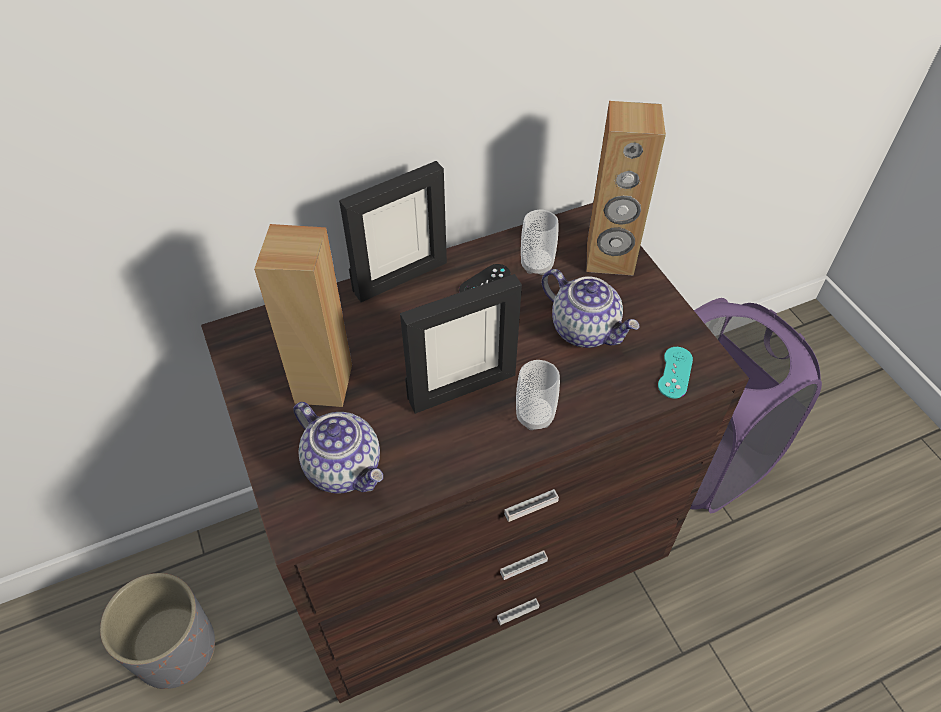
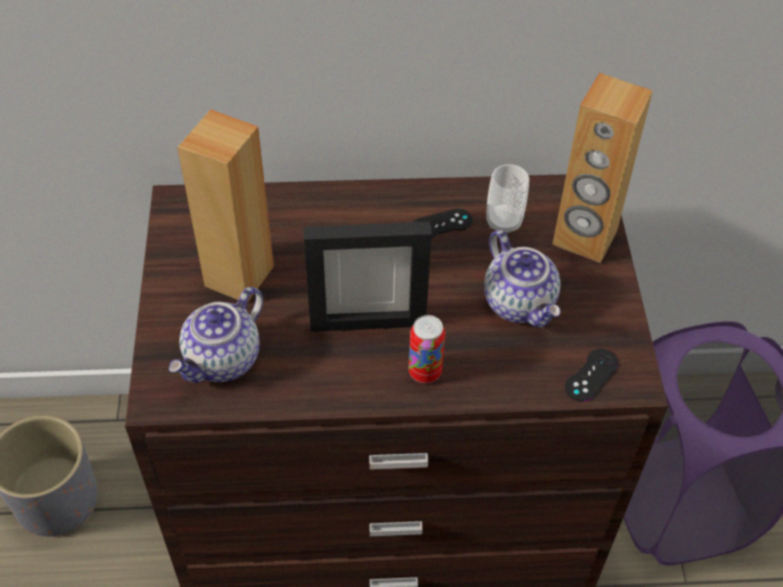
camera: 20 degrees right, 0 degrees up
teapot [293,402,383,494] -> teapot turned 60 degrees clockwise [169,287,263,383]
picture frame [339,161,447,302] -> none
cup [516,360,560,430] -> can [409,315,445,383]
turquoise game controller [658,347,693,399] -> black game controller [565,349,618,402]

